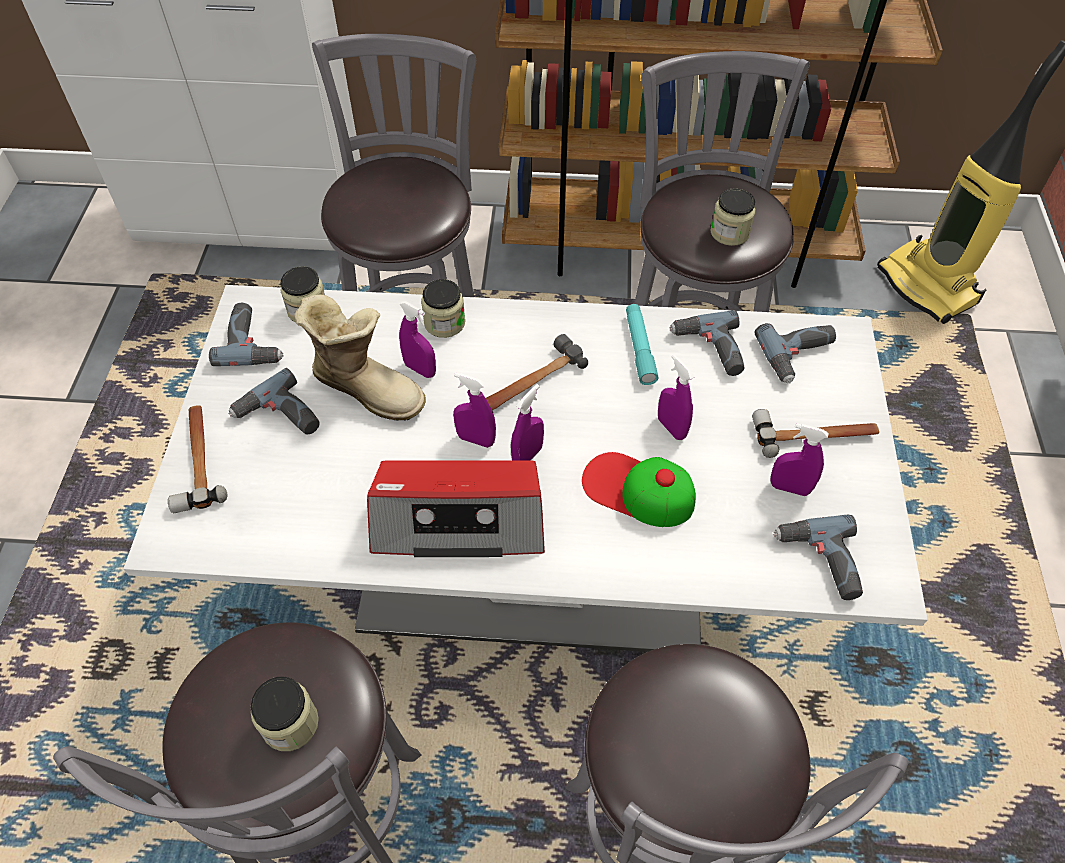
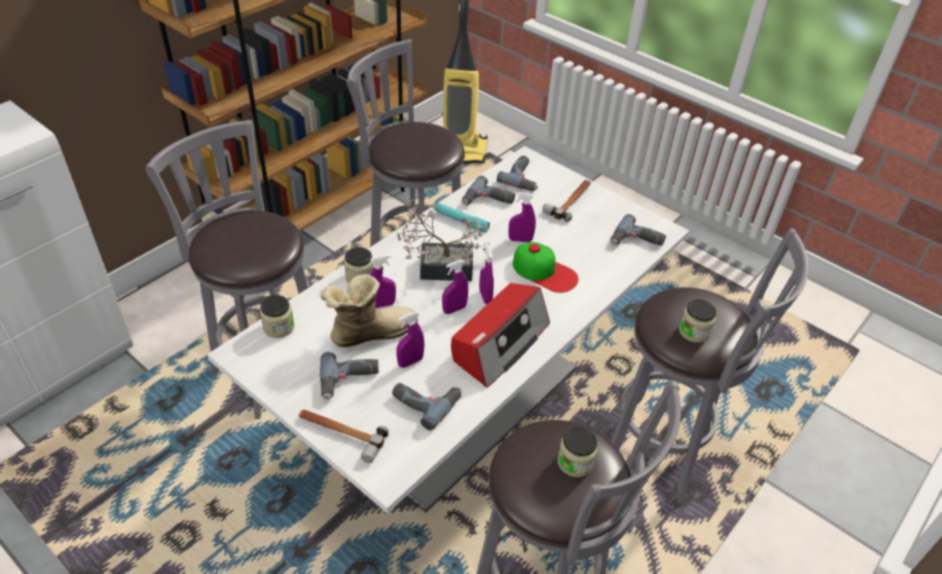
camera: 55 degrees left, 10 degrees down
power drill [209,303,284,366] -> power drill moved to [392,383,461,431]
hammer [486,334,588,410] -> potted plant [397,199,490,281]
cap [582,452,696,527] -> cap turned 120 degrees counterclockwise [513,242,578,293]
jar [710,188,756,246] -> jar moved to [679,299,716,343]
purple spray bottle [770,423,829,496] -> purple spray bottle moved to [396,311,424,368]

